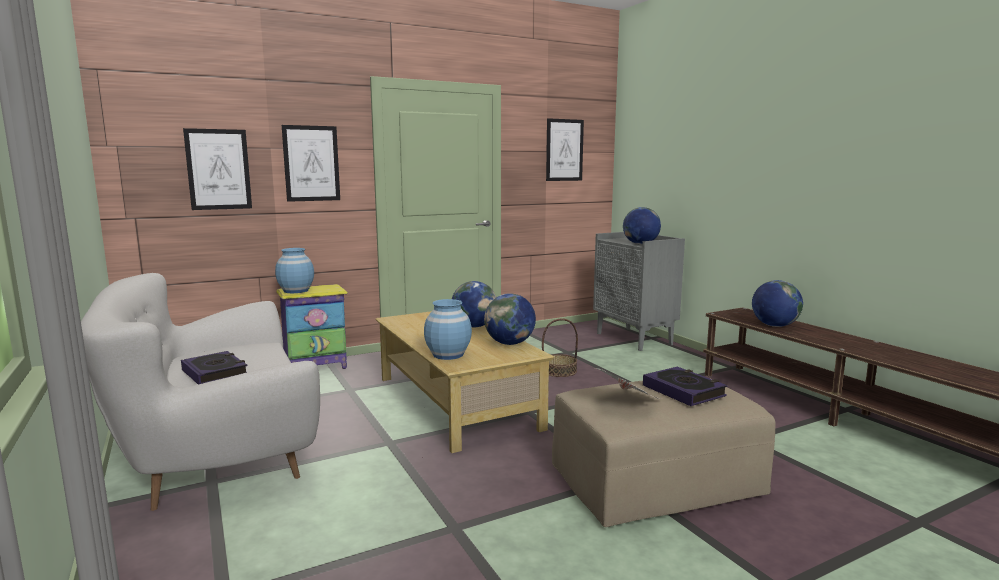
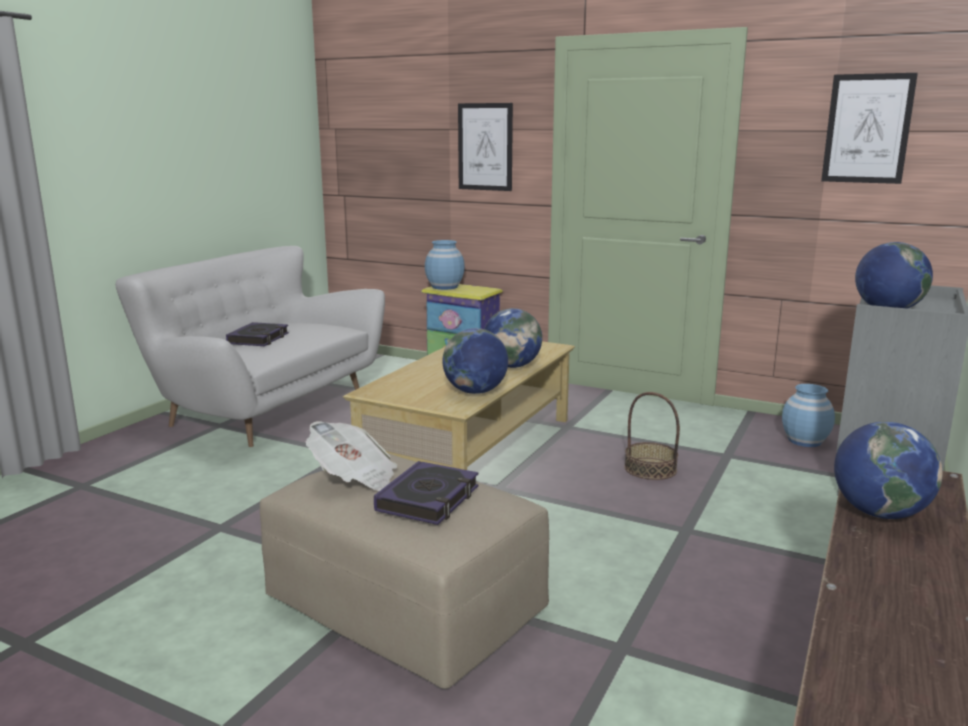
camera: 55 degrees right, 5 degrees up
picture [183,128,252,210] -> none
blue vase [424,299,472,360] -> blue vase moved to [782,384,835,447]

